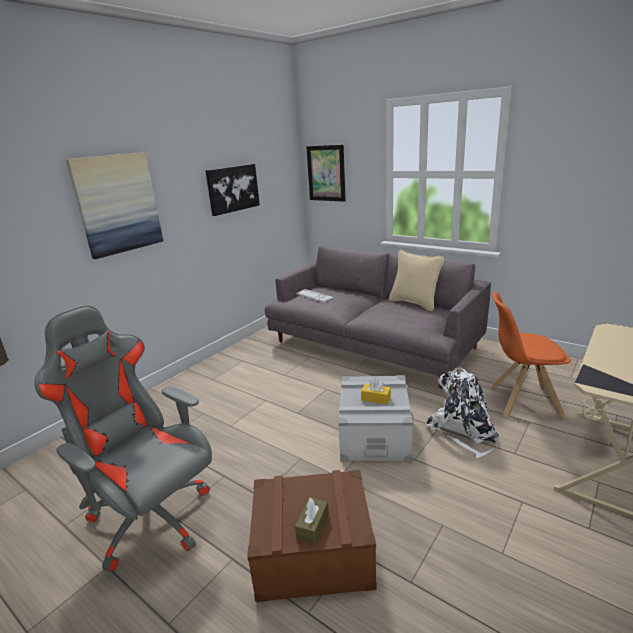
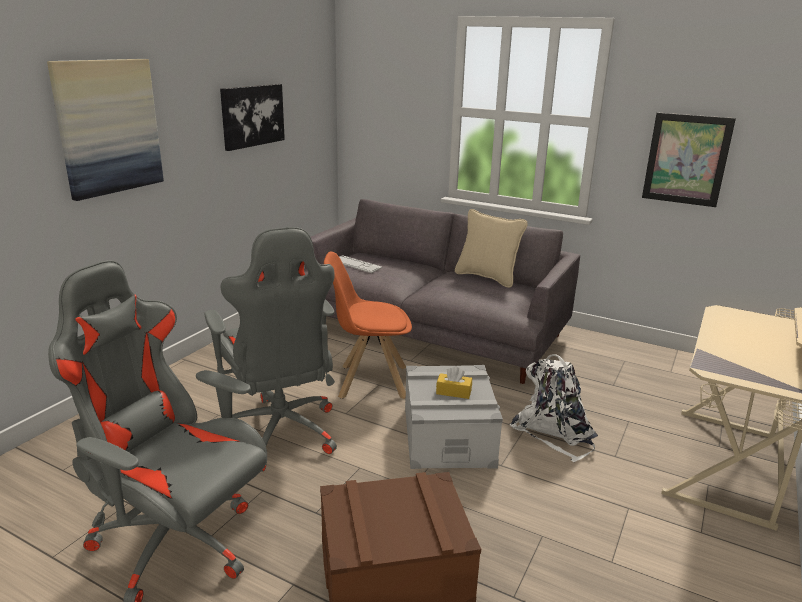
camera: 10 degrees left, 0 degrees up
brown tissue box [295,497,329,544] -> none
picture [306,145,346,202] -> picture moved to [642,112,736,207]
orange chair [490,292,571,419] -> orange chair moved to [324,251,412,399]
none -> grey office chair [205,227,337,471]

